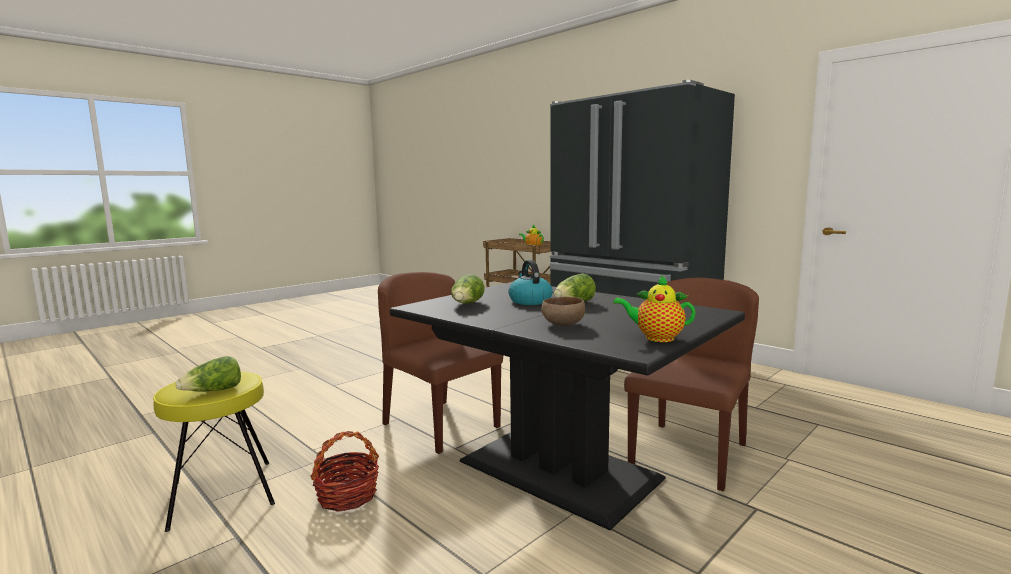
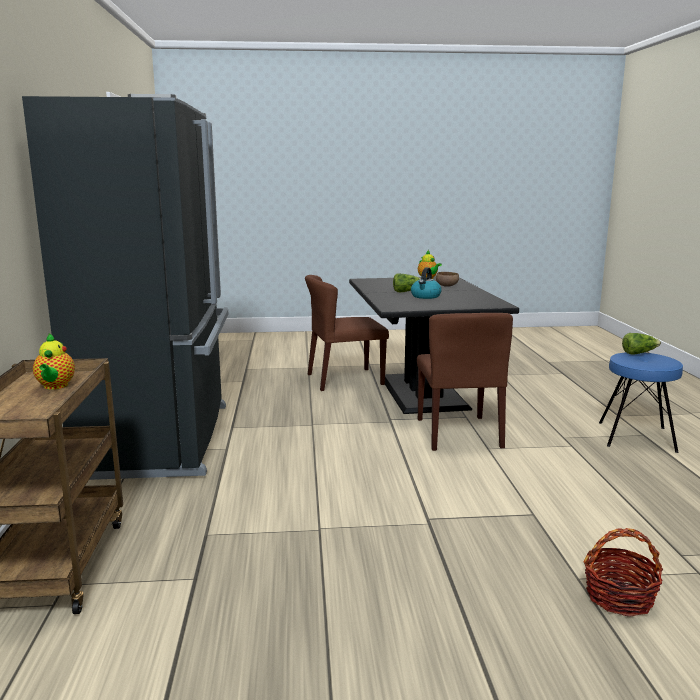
camera: 140 degrees left, 5 degrees up
yellow stool [153,371,275,532] -> blue stool [599,352,683,453]
basket [310,431,379,511] -> basket moved to [584,528,663,617]
lettuce [451,274,484,304] -> none

